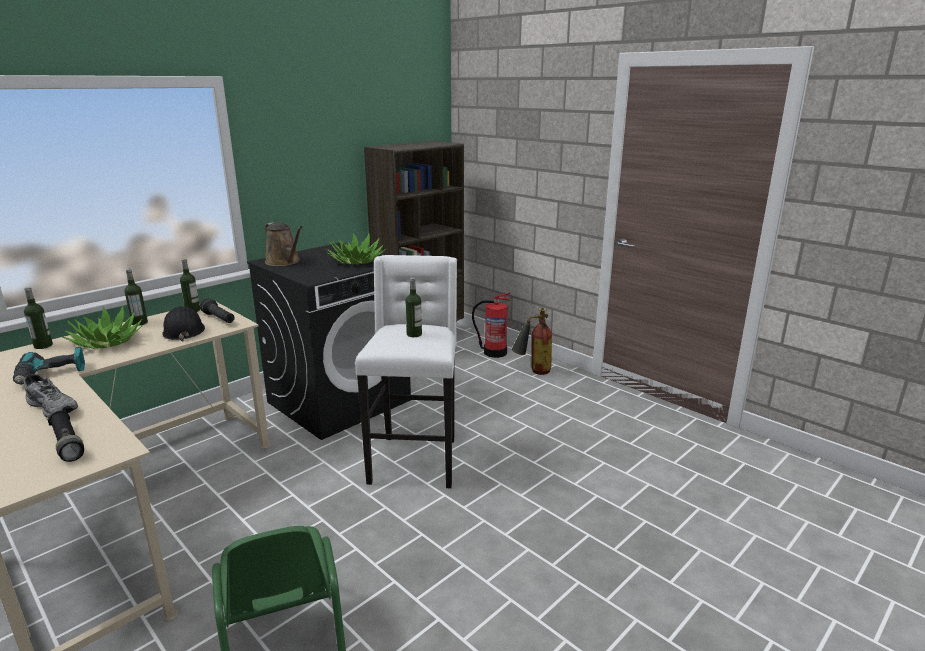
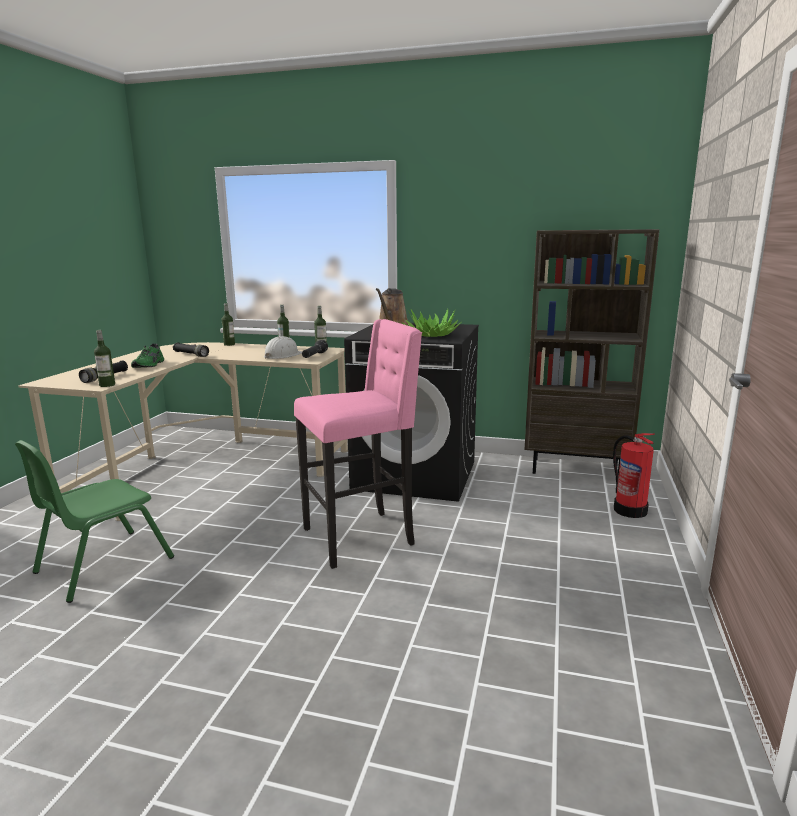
camera: 60 degrees right, 5 degrees down
power drill [13,346,85,384] -> black flashlight [173,342,209,357]
grey shoe [23,374,78,418] -> green shoe [131,344,164,368]
potted plant [62,305,142,349] -> none
black hard hat [162,306,205,341] -> white hard hat [264,336,303,359]
white stool [355,255,457,488] -> pink stool [294,319,422,569]
bottle [405,278,422,337] -> bottle moved to [94,330,115,387]
fire extinguisher [512,308,552,375] -> none

